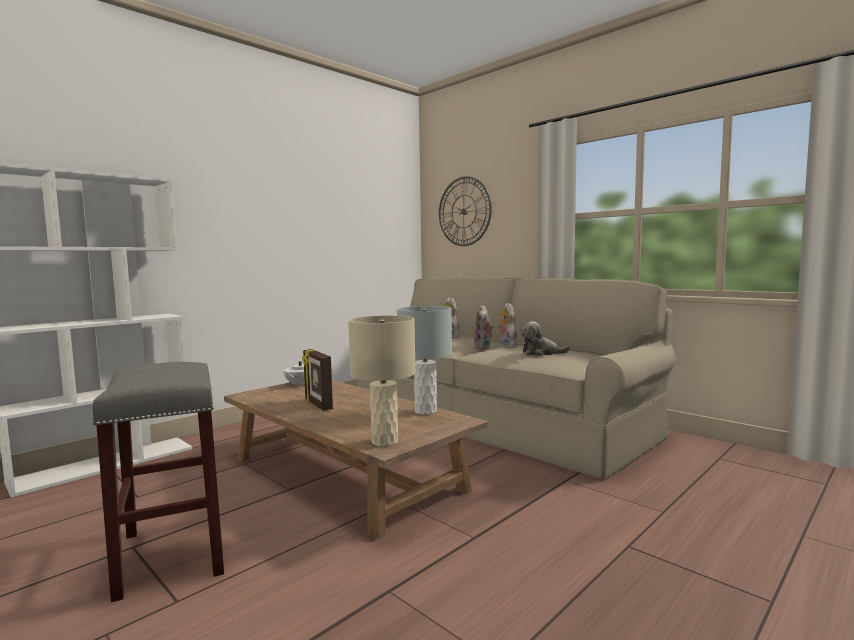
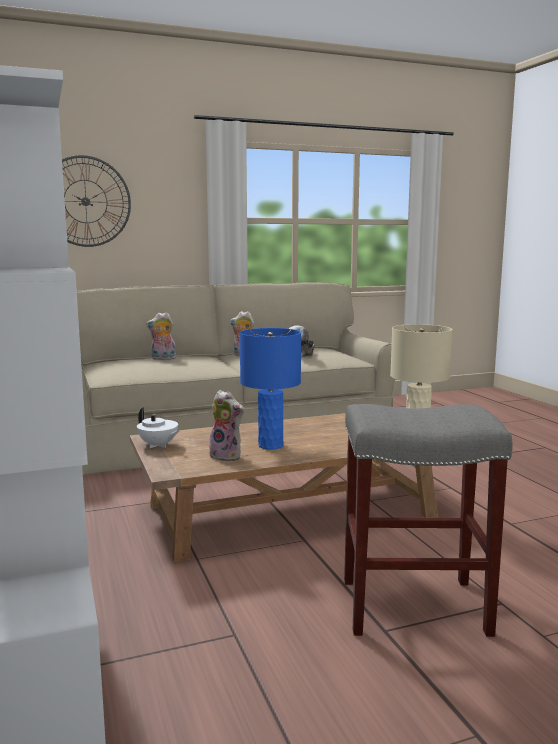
camera: 65 degrees left, 5 degrees up
picture frame [302,349,333,411] -> blue table lamp [240,328,301,450]
grey table lamp [397,306,452,415] -> none
plush toy [474,305,493,350] -> plush toy moved to [205,390,244,462]

